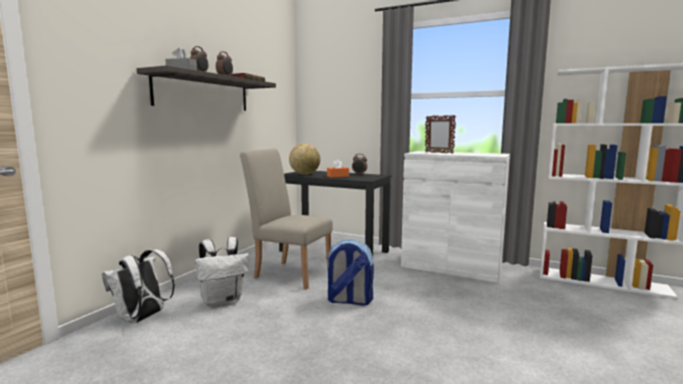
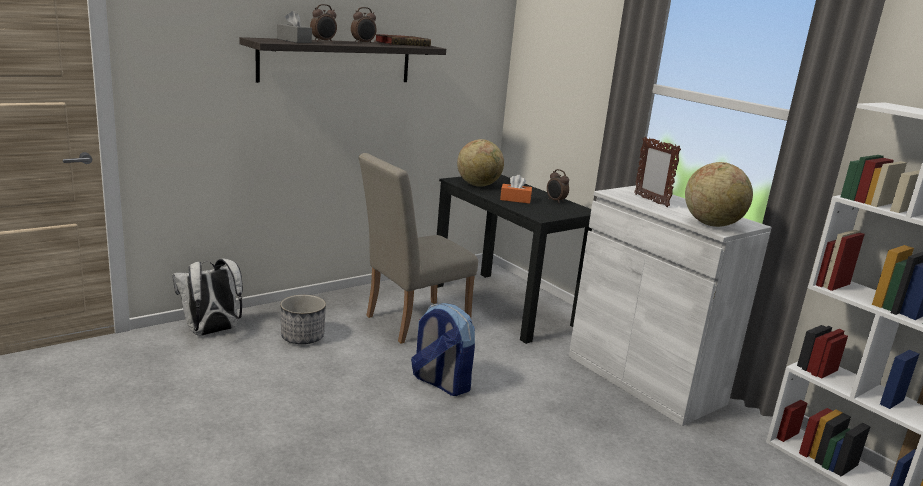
camera: 25 degrees right, 10 degrees up
white backpack [195,237,249,308] -> planter [280,295,326,344]
beige chair [240,149,333,289] -> beige chair turned 90 degrees counterclockwise [358,153,478,343]
none -> globe [685,162,753,227]

